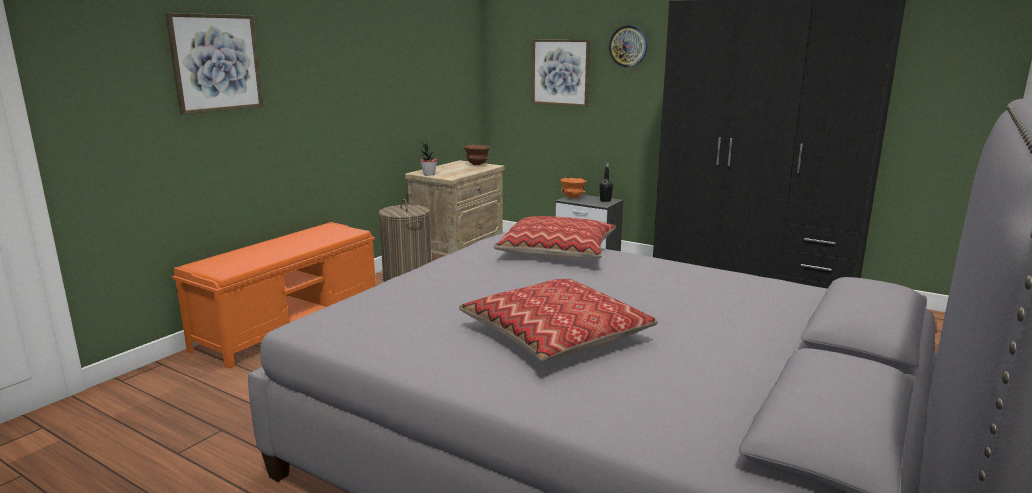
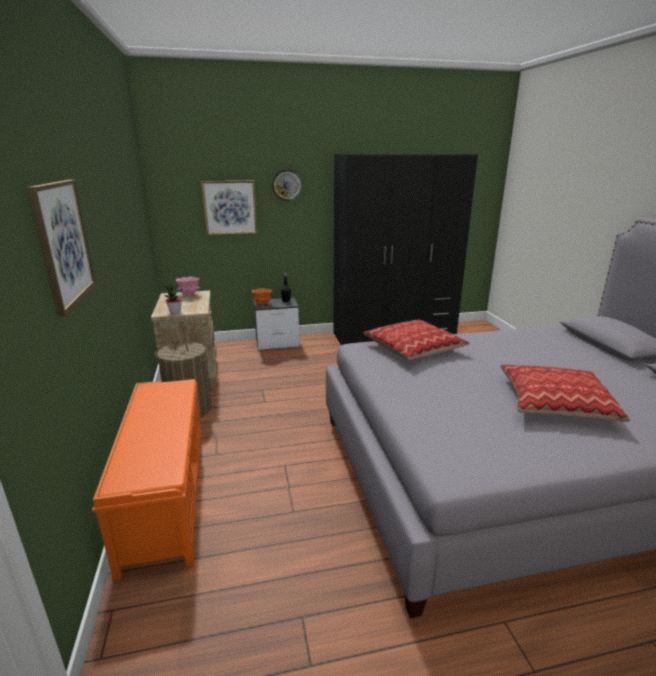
camera: 45 degrees left, 5 degrees up
brown bowl [463,145,491,165] -> pink bowl [175,276,200,295]

